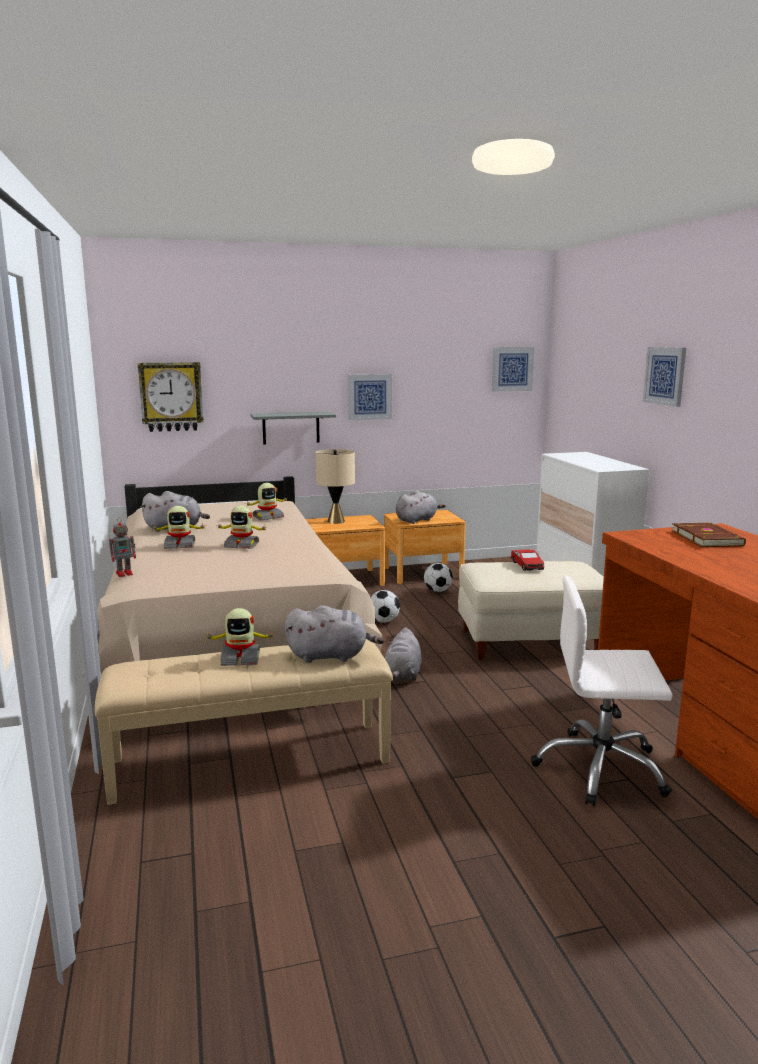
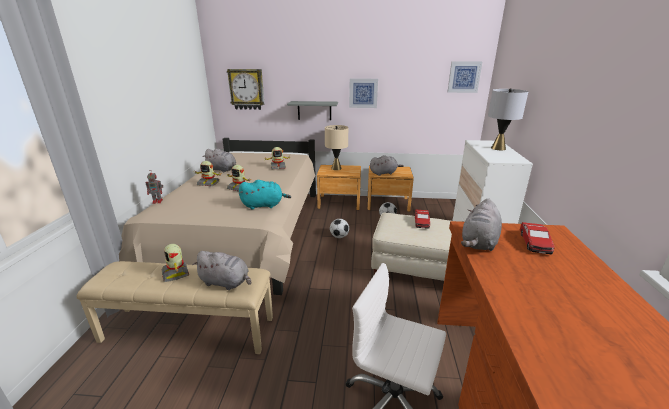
camera: 20 degrees right, 10 degrees up
toy robot [203,608,275,666] -> toy robot turned 45 degrees clockwise [162,244,189,282]
grey plush toy [385,627,422,681] -> grey plush toy moved to [461,198,502,251]
picture [643,347,686,407] -> none
brown book [672,522,746,547] -> toy car [520,222,555,254]
none -> turquoise plush toy [239,180,291,210]
none -> grey table lamp [488,88,528,150]

